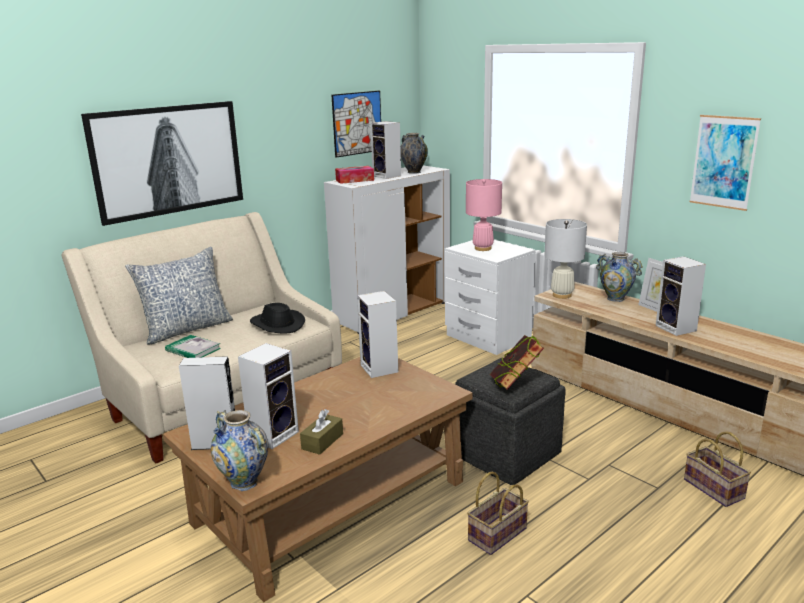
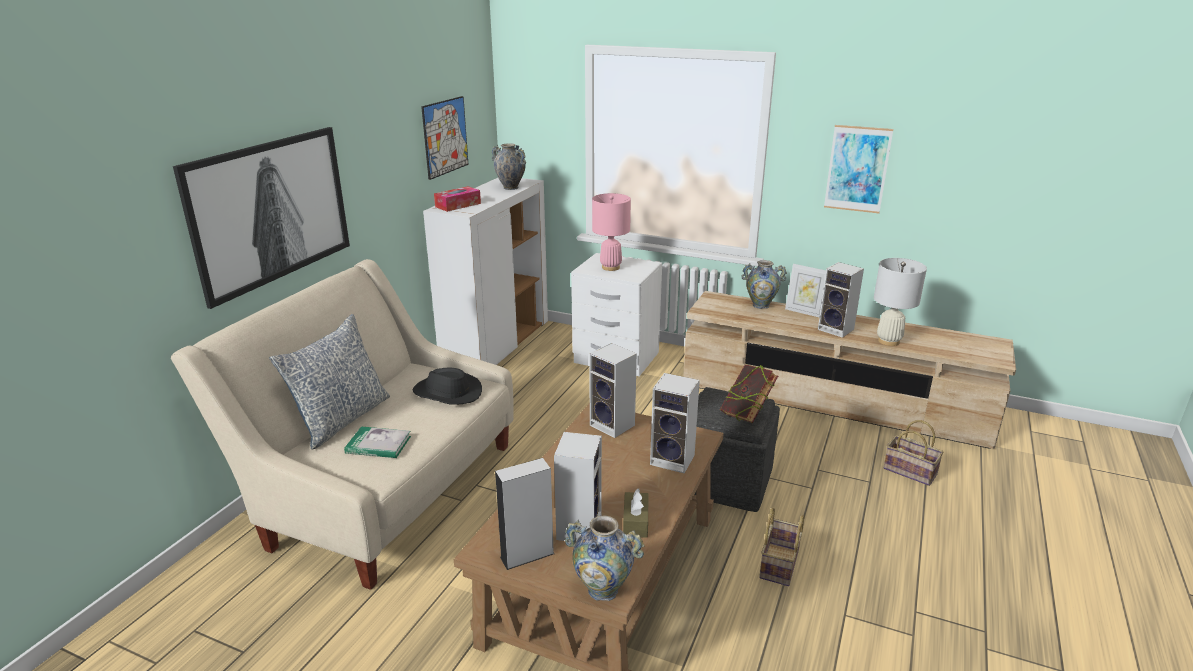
camera: 25 degrees left, 5 degrees up
speaker [370,121,401,179] -> speaker moved to [650,373,700,474]
white table lamp [544,219,587,299] -> white table lamp moved to [874,258,927,346]

